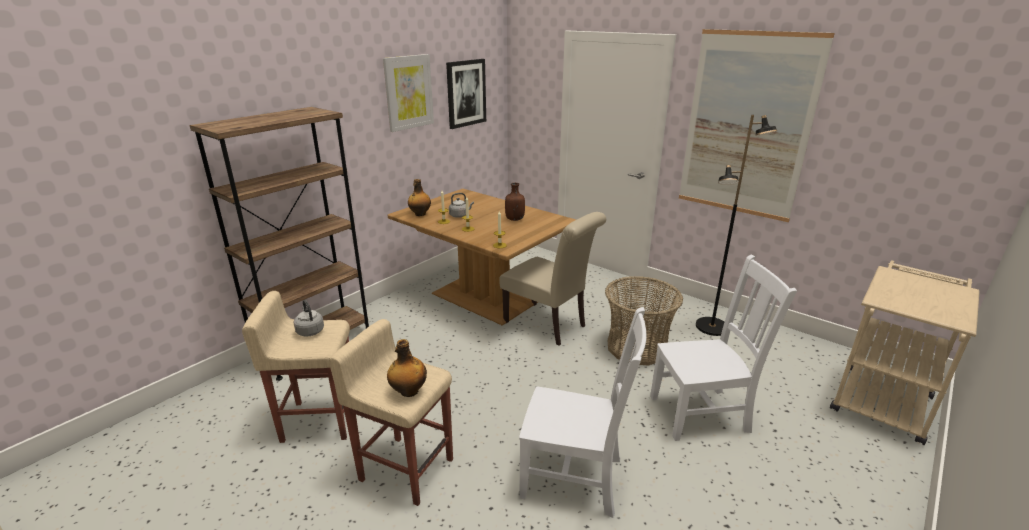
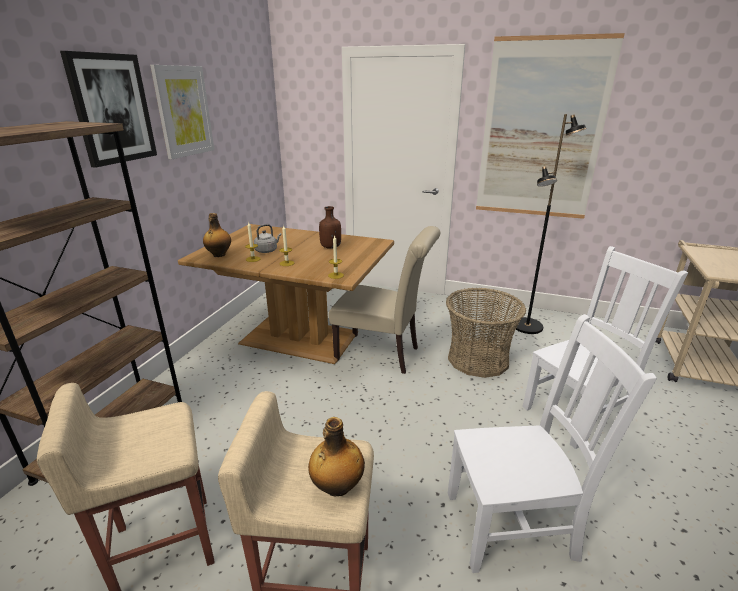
camera: 20 degrees left, 0 degrees up
grey kettle [294,300,324,337] -> none
picture [446,59,486,129] -> picture moved to [60,51,157,168]

